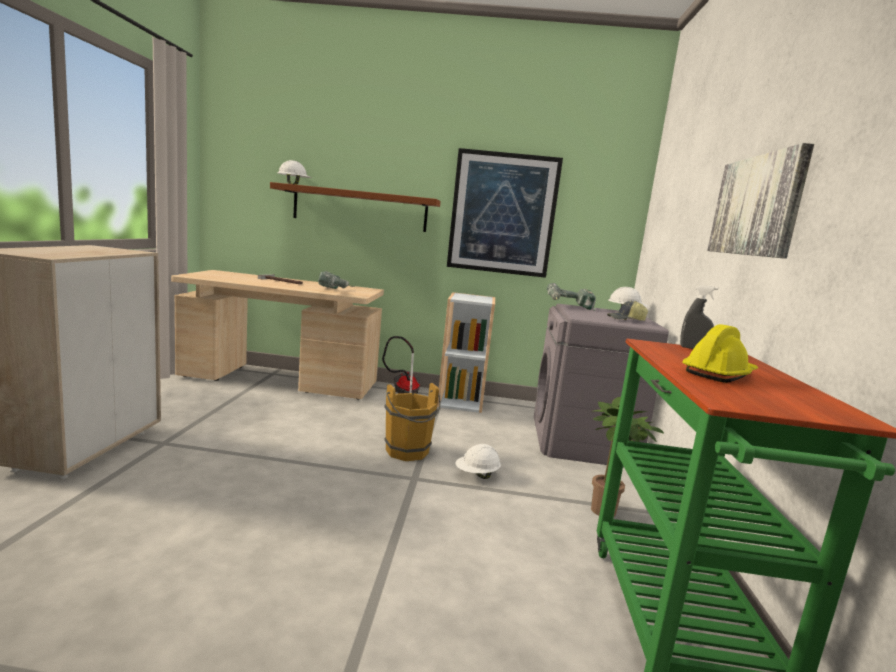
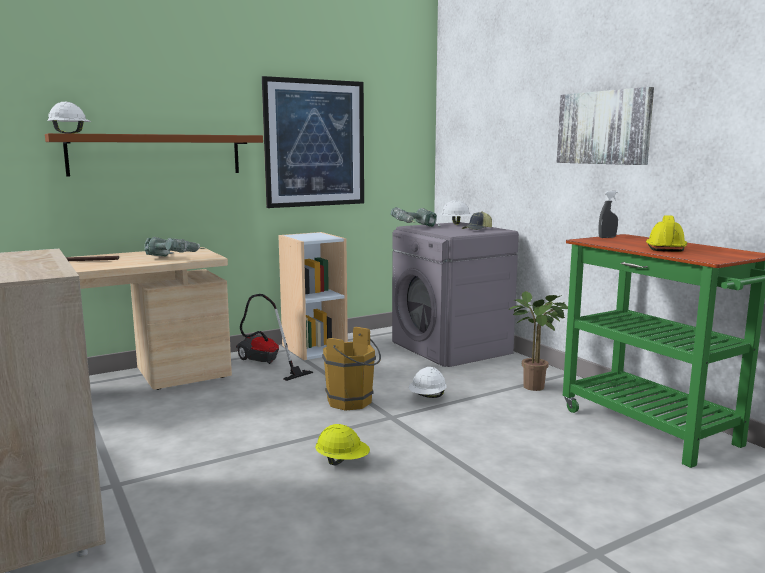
camera: 35 degrees left, 0 degrees up
none -> yellow hard hat [315,424,370,466]

